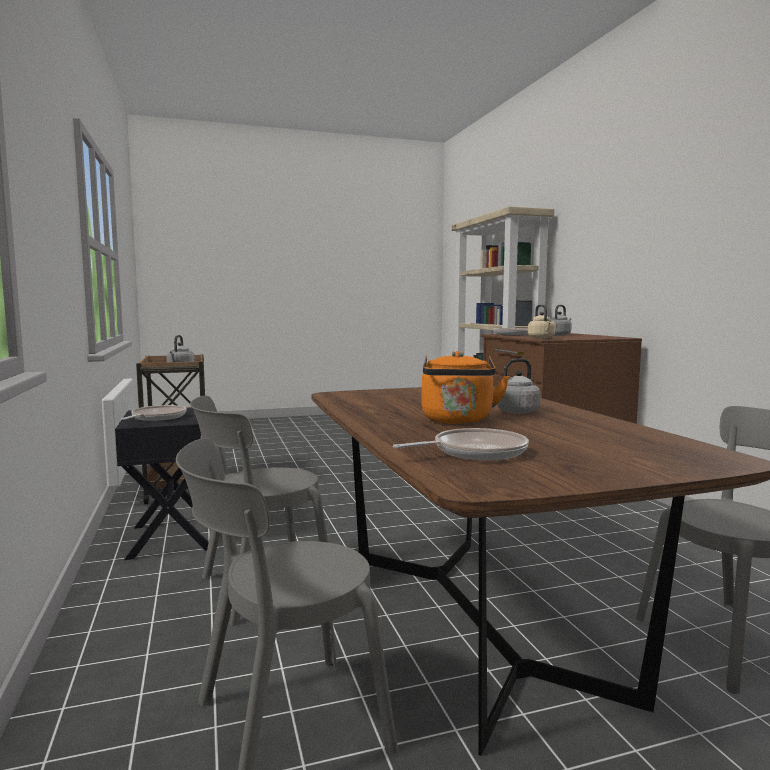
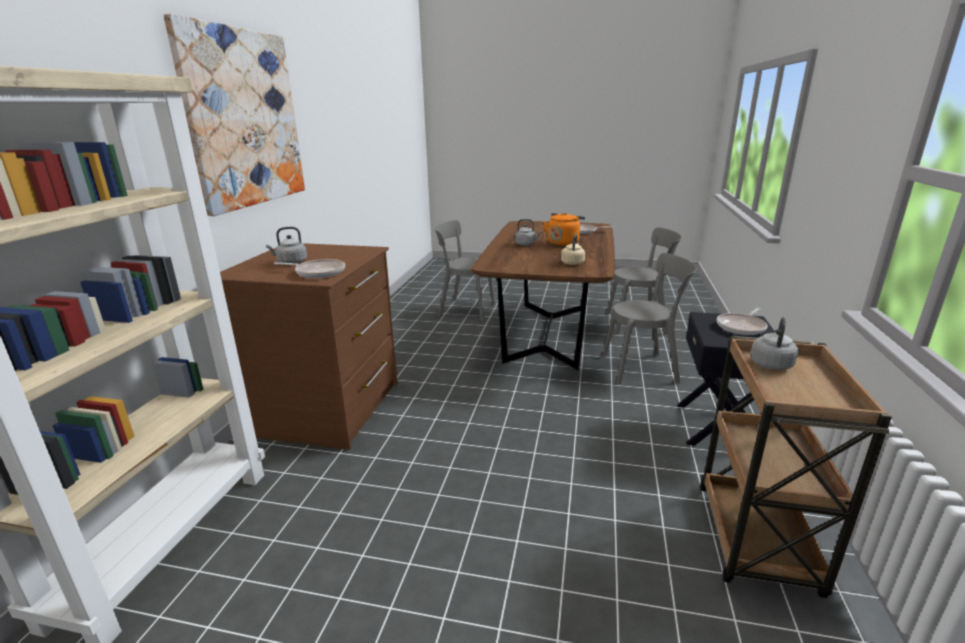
camera: 150 degrees left, 15 degrees up
beige kettle [528,304,556,338] -> beige kettle moved to [561,234,585,265]
none -> picture [163,14,305,216]

